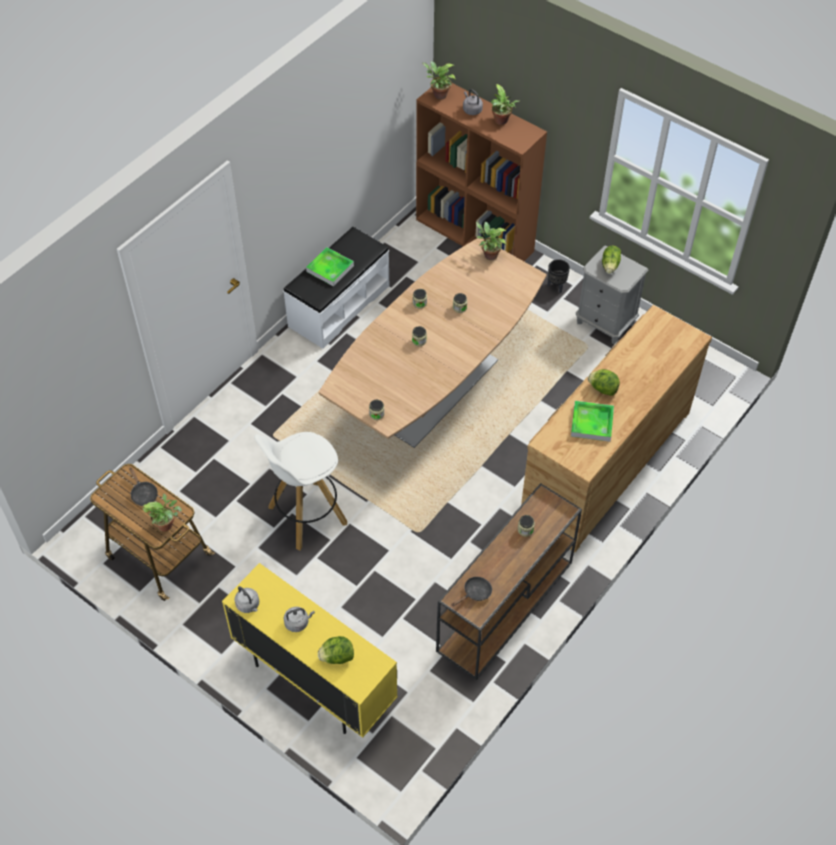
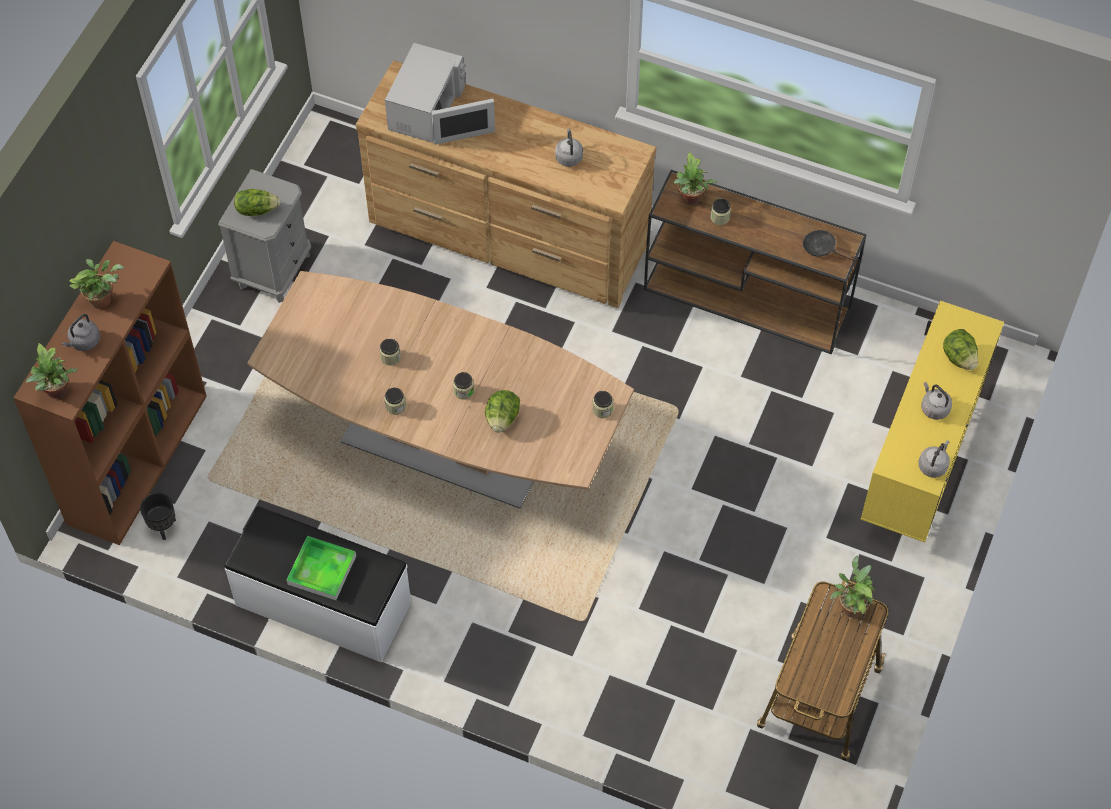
camera: 105 degrees left, 5 degrees up
black frying pan [129,468,158,506] -> none
white stool [254,432,347,550] -> none
potted plant [476,222,506,260] -> potted plant moved to [673,152,717,205]
black planter [547,259,570,293] -> black planter moved to [140,493,176,540]
tray [571,401,614,442] -> grey kettle [555,129,583,167]
lettuce [588,369,620,396] -> lettuce moved to [485,390,520,433]
none -> white microwave [385,43,495,145]

